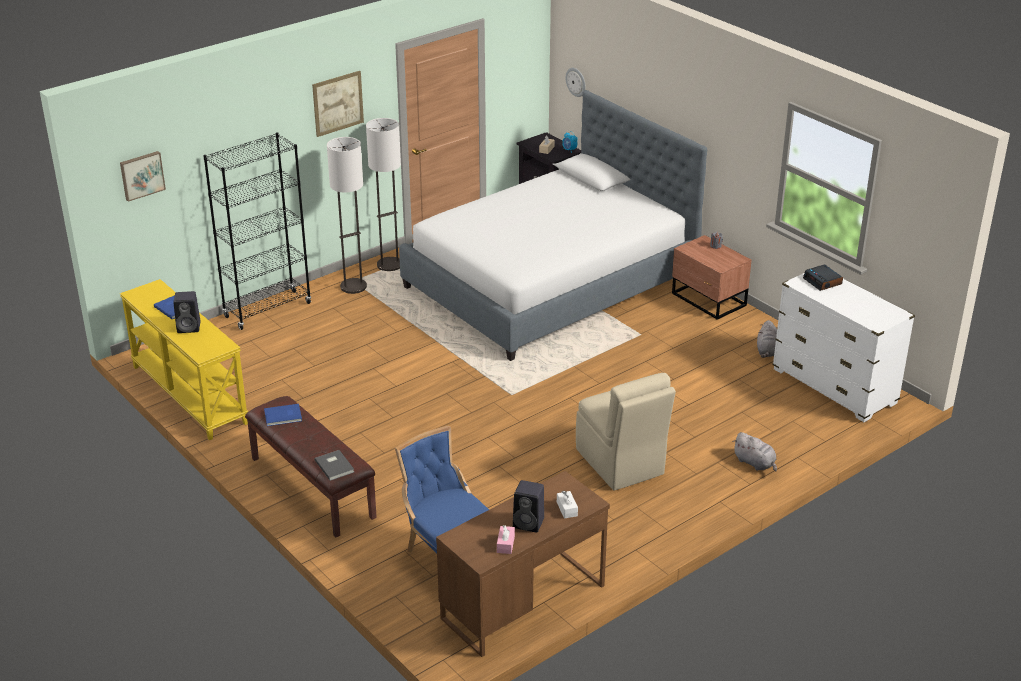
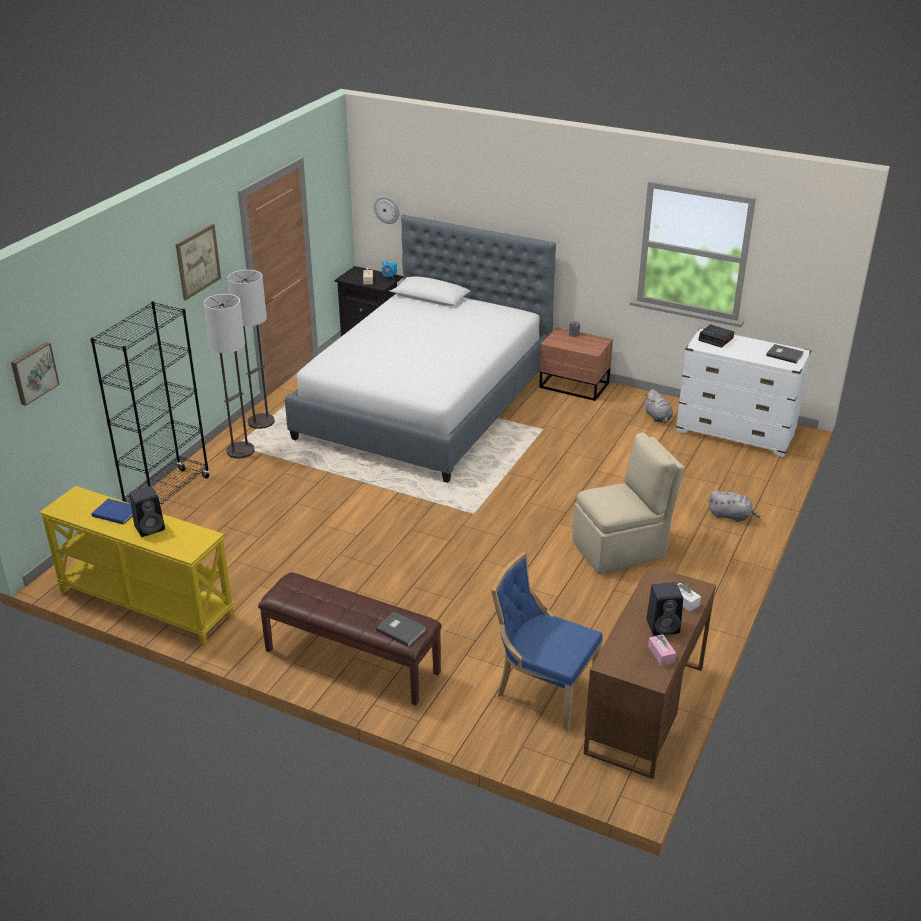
camera: 25 degrees left, 0 degrees up
blue book [264,404,302,426] -> none
beige chair [576,373,676,491] -> beige chair turned 60 degrees counterclockwise [573,433,685,574]
none -> grey book [766,344,804,363]

